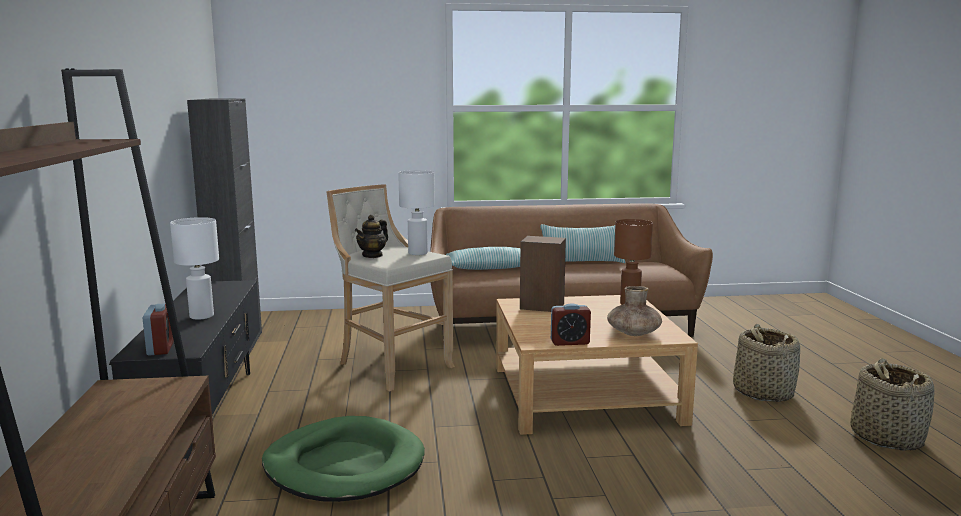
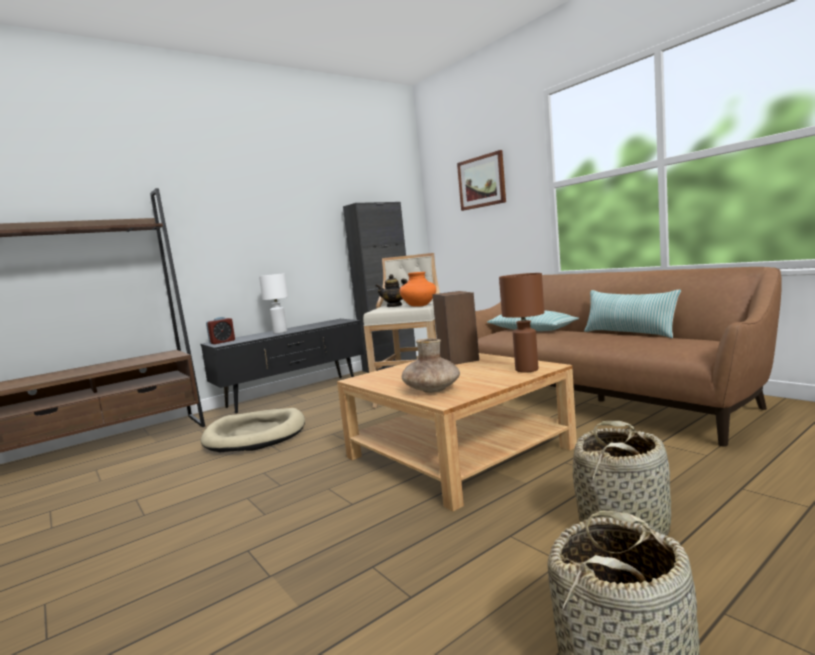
camera: 60 degrees right, 5 degrees down
green dog bed [262,416,425,502] -> beige dog bed [201,408,305,453]
white table lamp [398,170,435,255] -> orange vase [400,272,436,307]
alarm clock [551,303,591,346] -> none
none -> picture [457,150,506,211]

